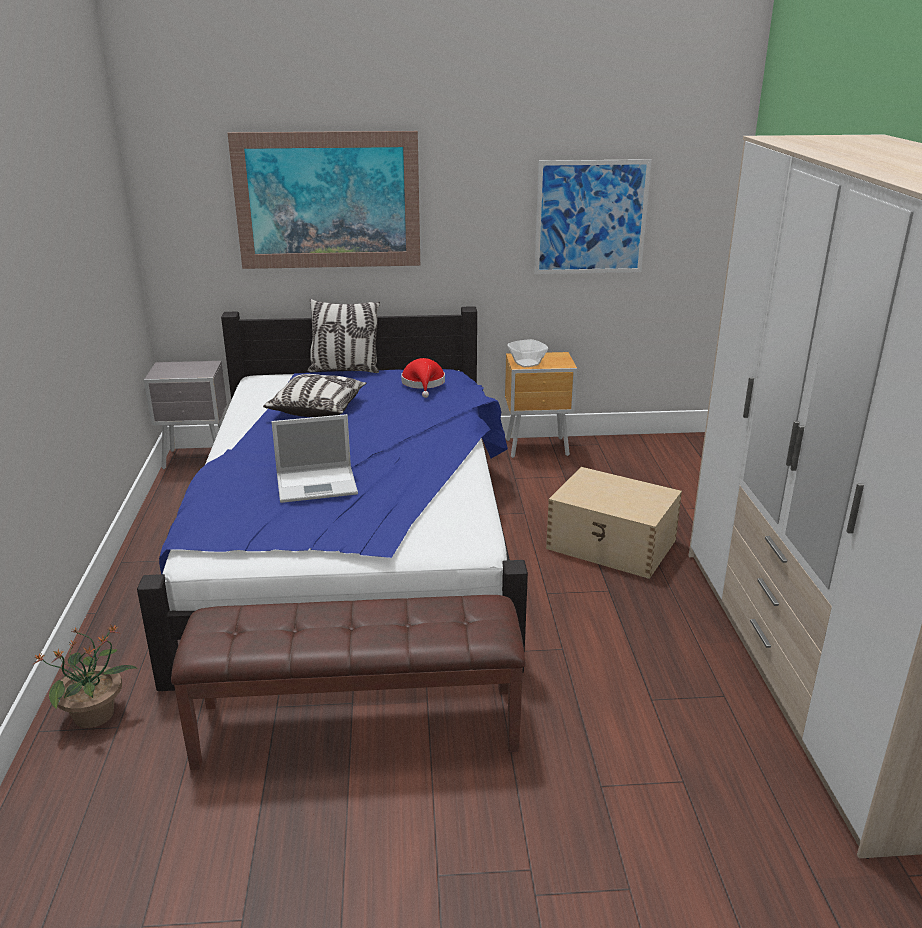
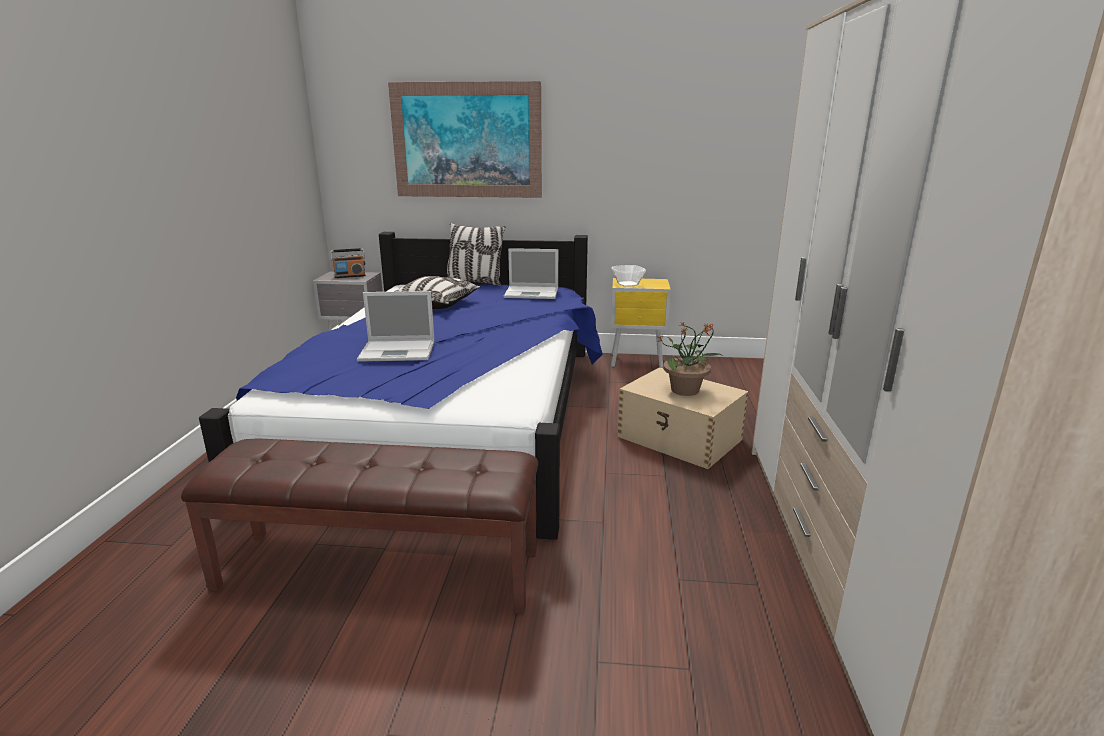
camera: 10 degrees right, 5 degrees down
potted plant [32,625,138,728] -> potted plant moved to [658,322,723,396]
red hat [401,358,445,398] -> laptop [504,248,558,299]
brown nightstand [505,352,577,458] -> yellow nightstand [611,278,671,368]
picture [534,159,651,274] -> none
none -> radio [330,248,366,278]

